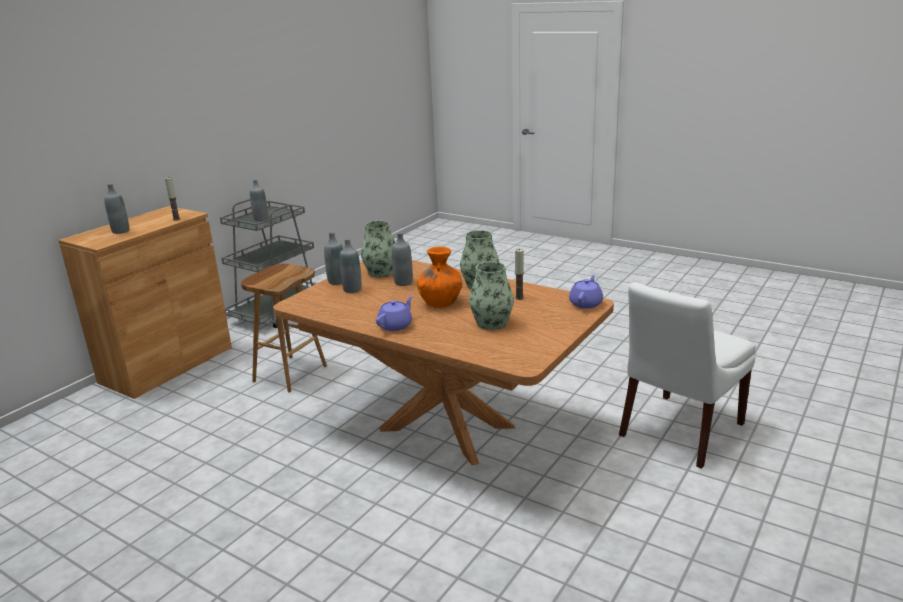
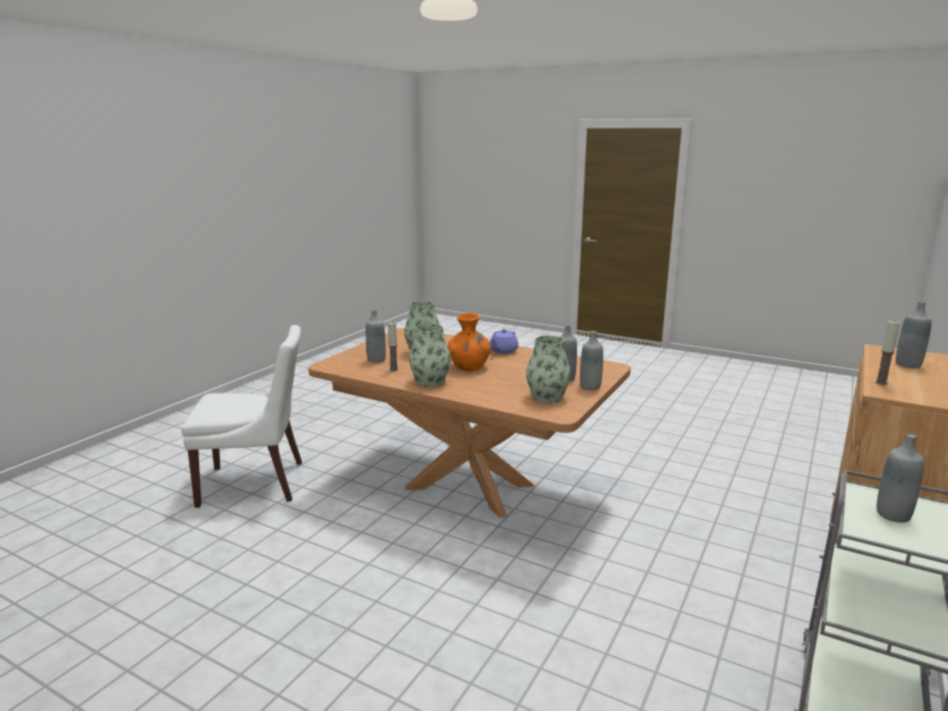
camera: 175 degrees right, 5 degrees down
brown stool [241,264,327,393] -> none
grey bottle [392,232,413,286] -> grey bottle moved to [366,309,386,363]
purple teapot [569,275,603,309] -> none
white chair [619,282,756,469] -> white chair turned 45 degrees clockwise [181,325,302,508]

